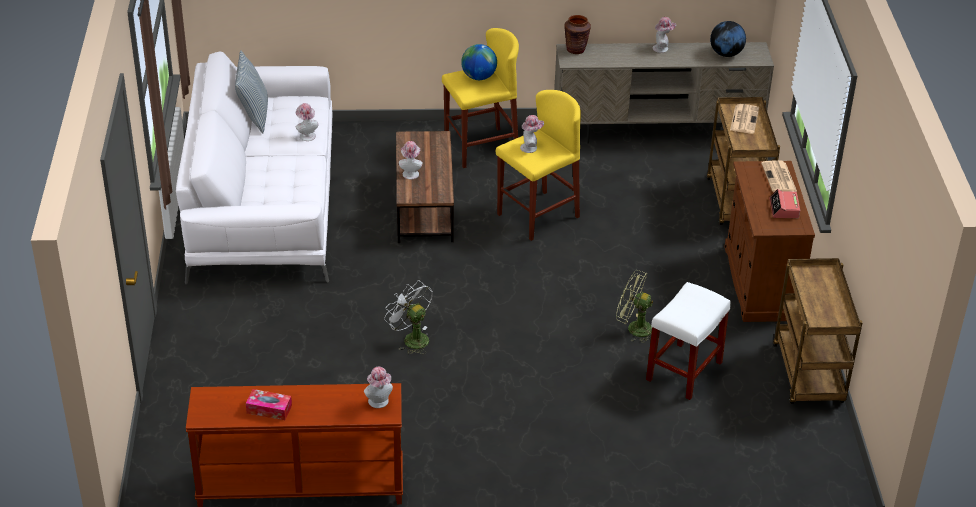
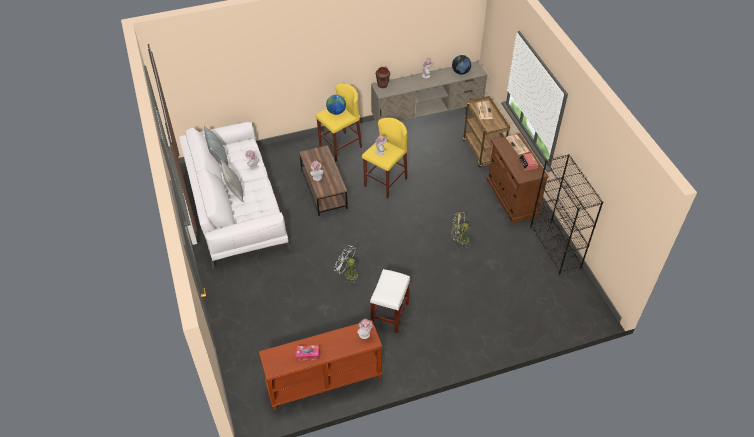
camera: 15 degrees left, 10 degrees up
white stool [646,282,731,400] -> white stool moved to [370,269,410,333]
brown cart [773,258,862,404] -> black bookcase [530,154,603,275]
none -> grey pillow [221,160,243,202]

